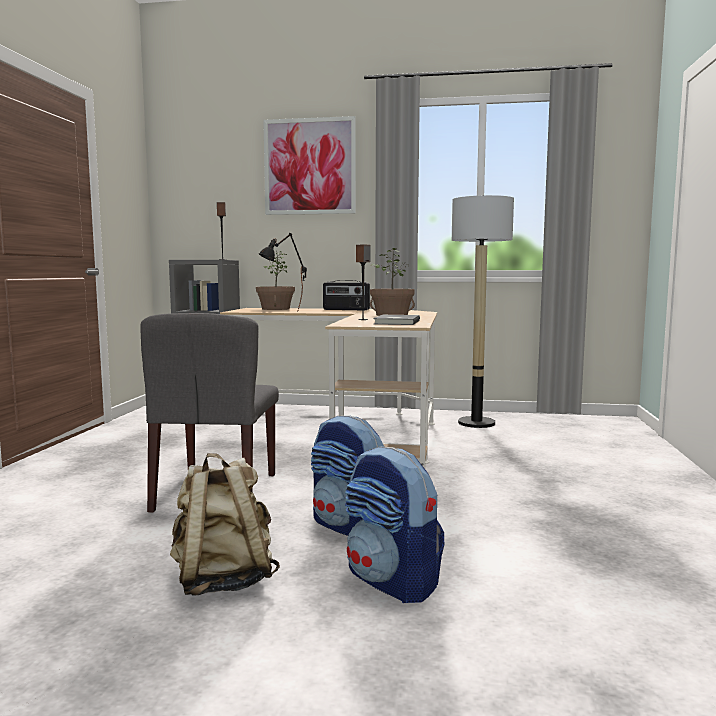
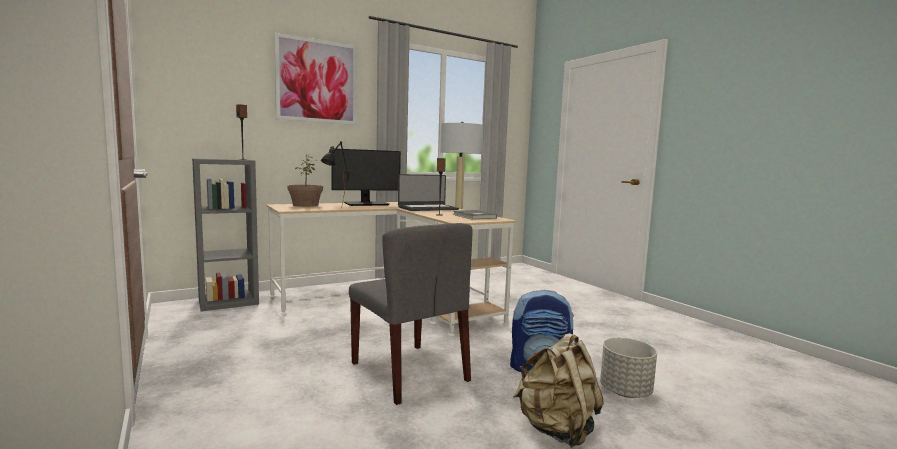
camera: 40 degrees left, 0 degrees up
radio [323,280,370,310] -> monitor [331,148,401,206]
backpack [345,447,444,603] -> grey planter [600,338,657,398]
potted plant [370,248,415,316] -> laptop [398,174,459,211]

